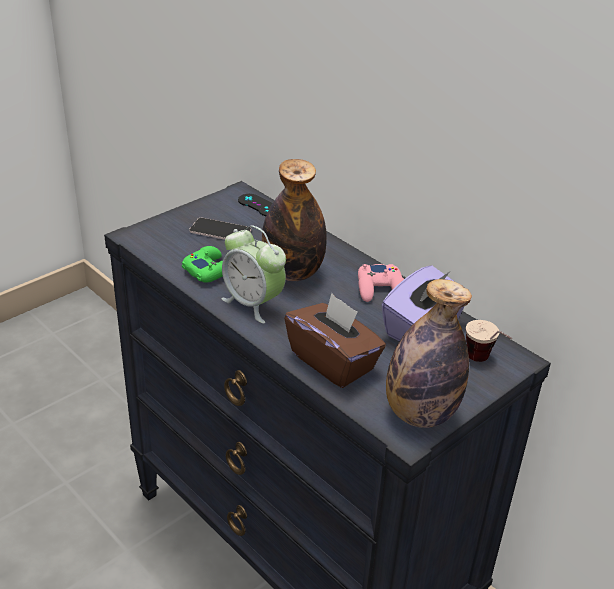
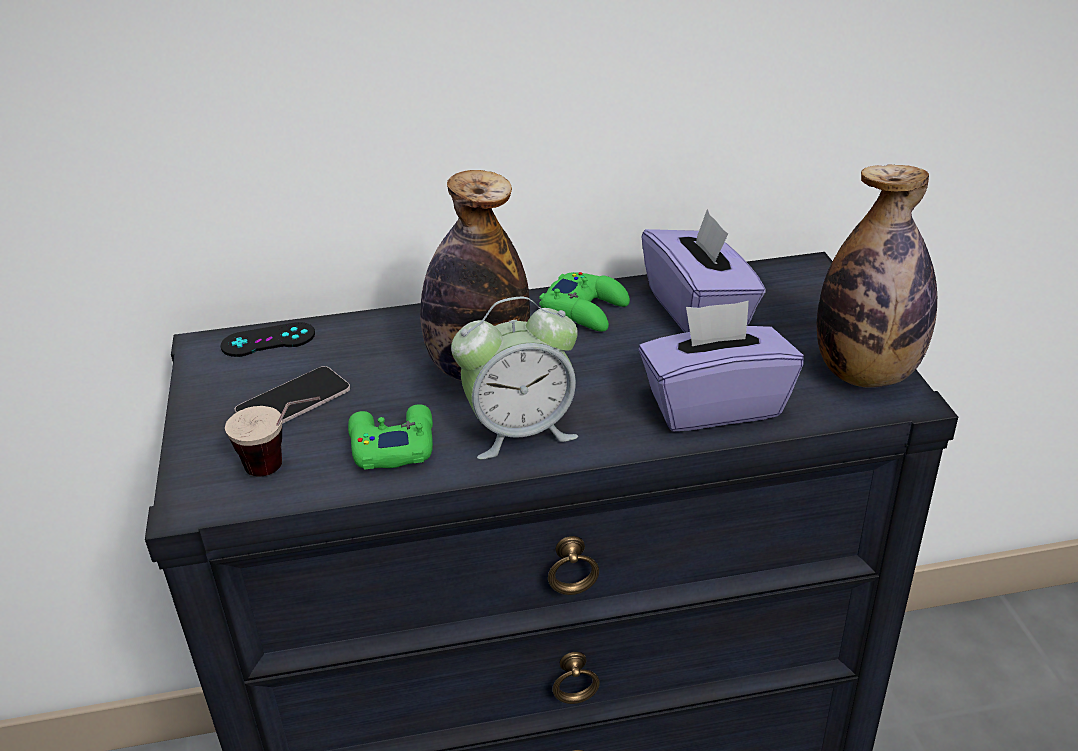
camera: 55 degrees left, 0 degrees up
brown tissue box [284,293,386,388] -> purple tissue box [638,301,804,431]
pink game controller [358,264,404,302] -> green game controller [539,272,630,332]
cup [466,320,512,362] -> cup moved to [225,396,321,476]

